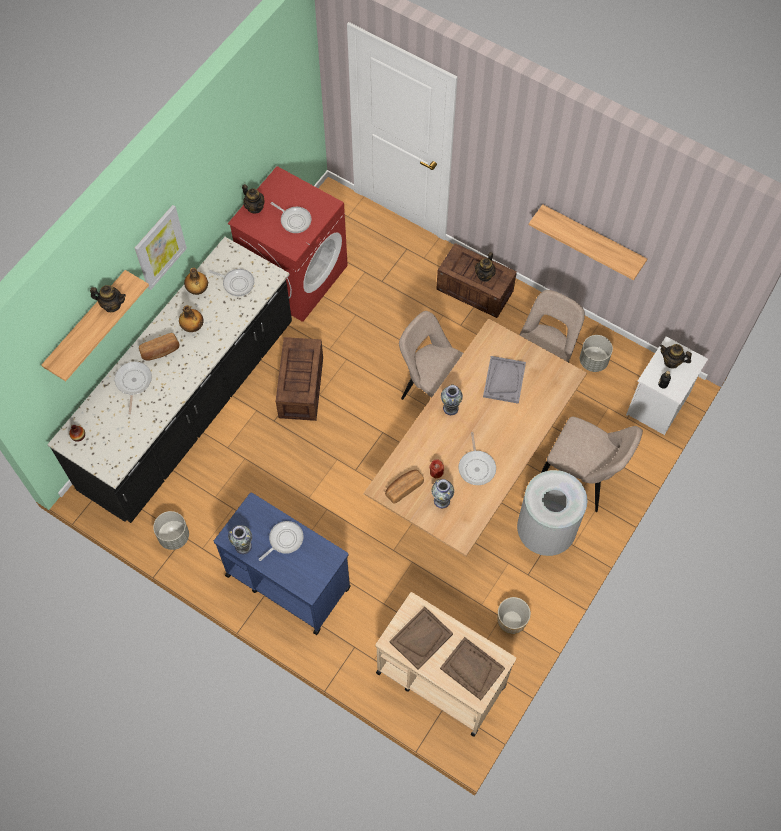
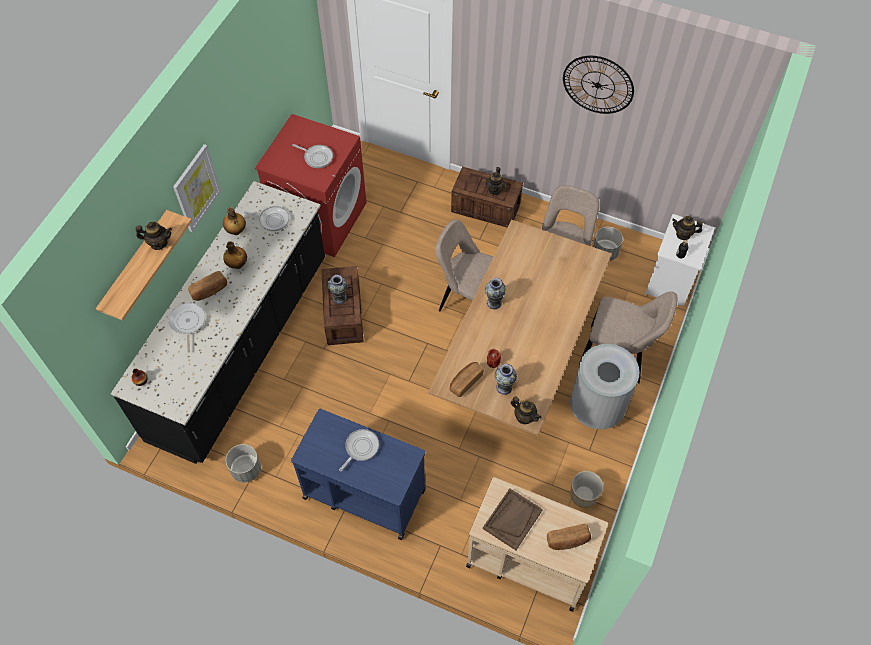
camera: 10 degrees left, 5 degrees down
vase [228,525,252,554] -> vase moved to [327,275,348,304]
teapot [242,184,265,213] -> teapot moved to [511,397,541,424]
brown tray [440,637,505,700] -> bread [547,524,591,550]
frying pan [458,432,496,485] -> none
grey tray [483,356,526,404] -> none
shelf [529,204,647,280] -> none
none -> wall clock [563,56,634,114]

